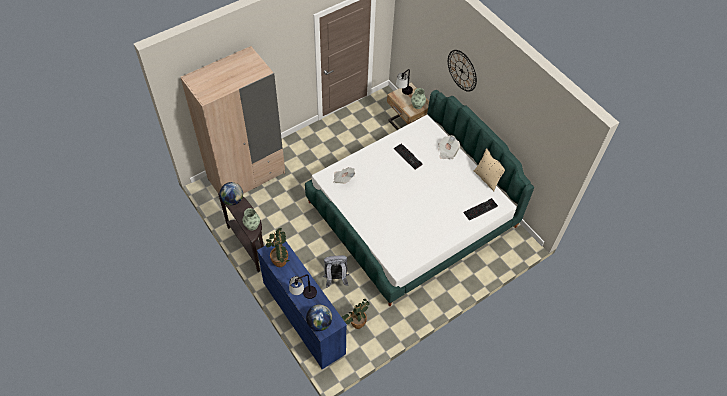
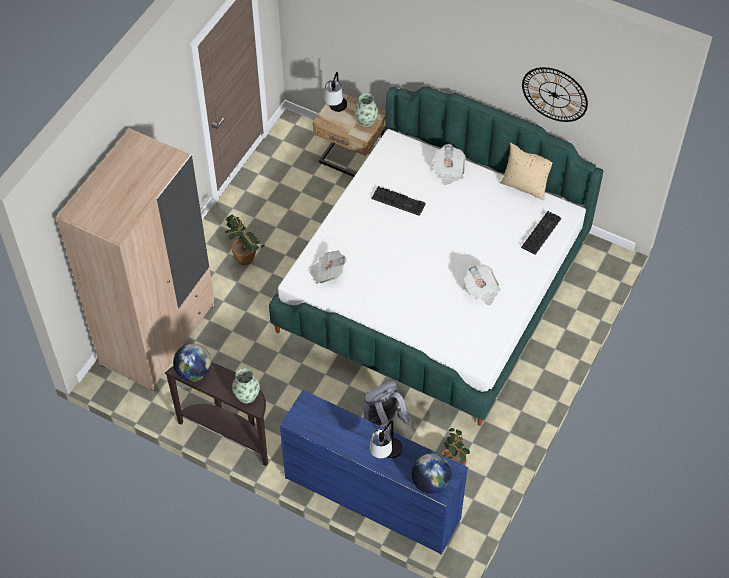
camera: 25 degrees left, 0 degrees up
potted plant [266,228,289,267] -> potted plant moved to [225,214,264,266]
wall clock [448,50,477,92] -> wall clock moved to [522,67,588,122]
none -> newspaper [464,265,501,305]

